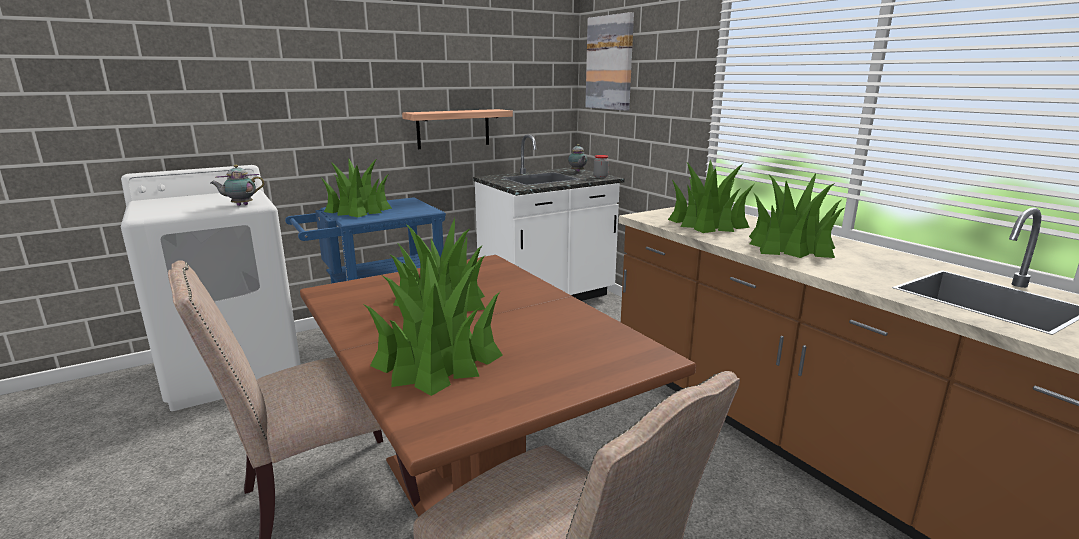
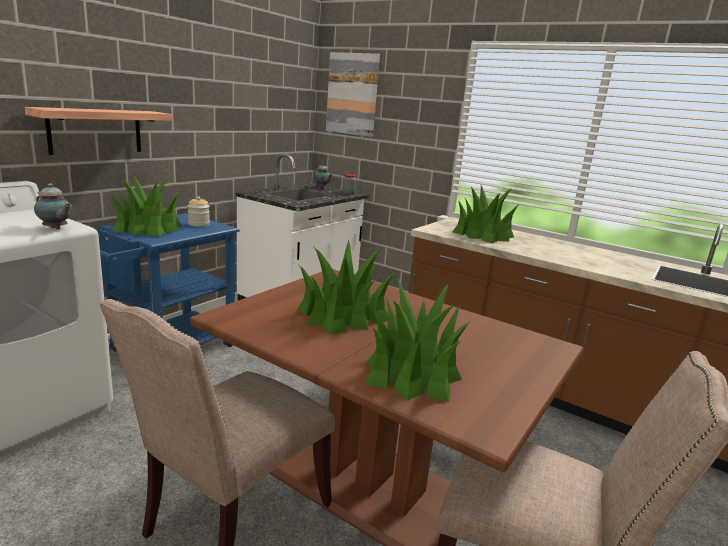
camera: 25 degrees left, 0 degrees up
teapot [210,165,264,206] -> teapot turned 105 degrees counterclockwise [34,184,72,229]
shelf [402,109,513,149] -> shelf moved to [24,107,172,155]
potted plant [749,174,844,258] -> none
none -> jar [188,196,210,227]

